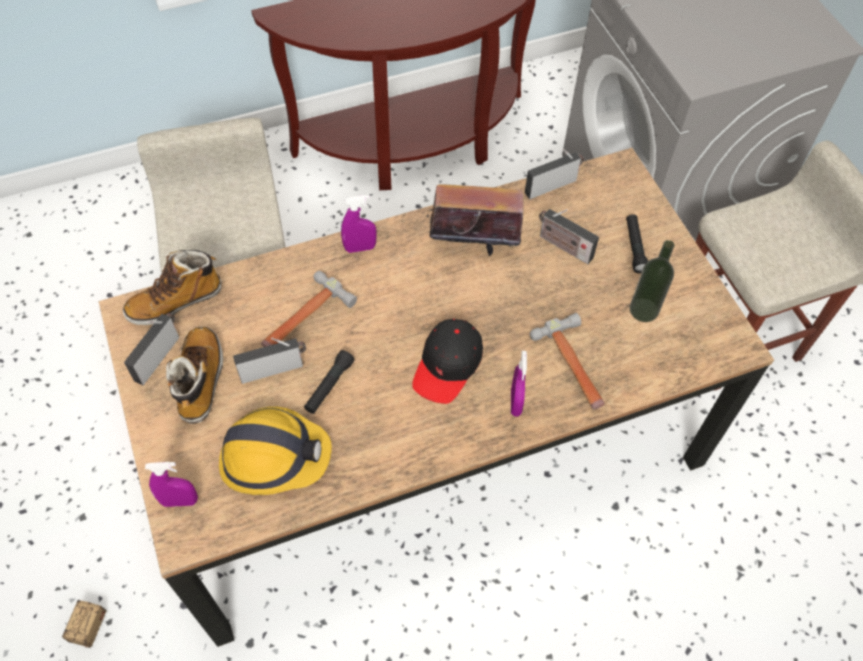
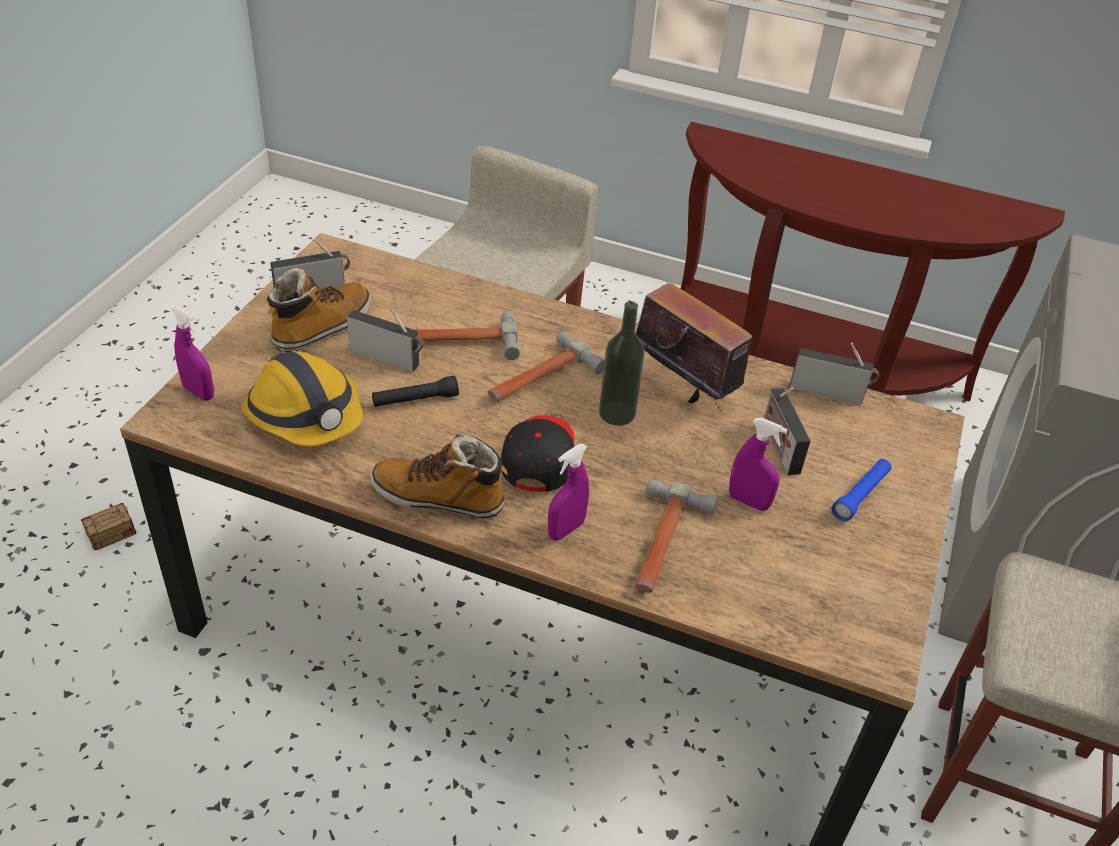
camera: 40 degrees right, 15 degrees down
boot [123,250,222,325] -> boot moved to [370,432,508,520]
purple spray bottle [341,195,377,253] -> purple spray bottle moved to [729,418,788,511]
black cap [412,319,483,404] -> black cap turned 120 degrees clockwise [501,415,574,492]
black flashlight [626,214,648,273] -> blue flashlight [832,459,892,521]
bottle [630,240,674,322] -> bottle moved to [599,301,645,426]
none -> hammer [488,332,605,401]

